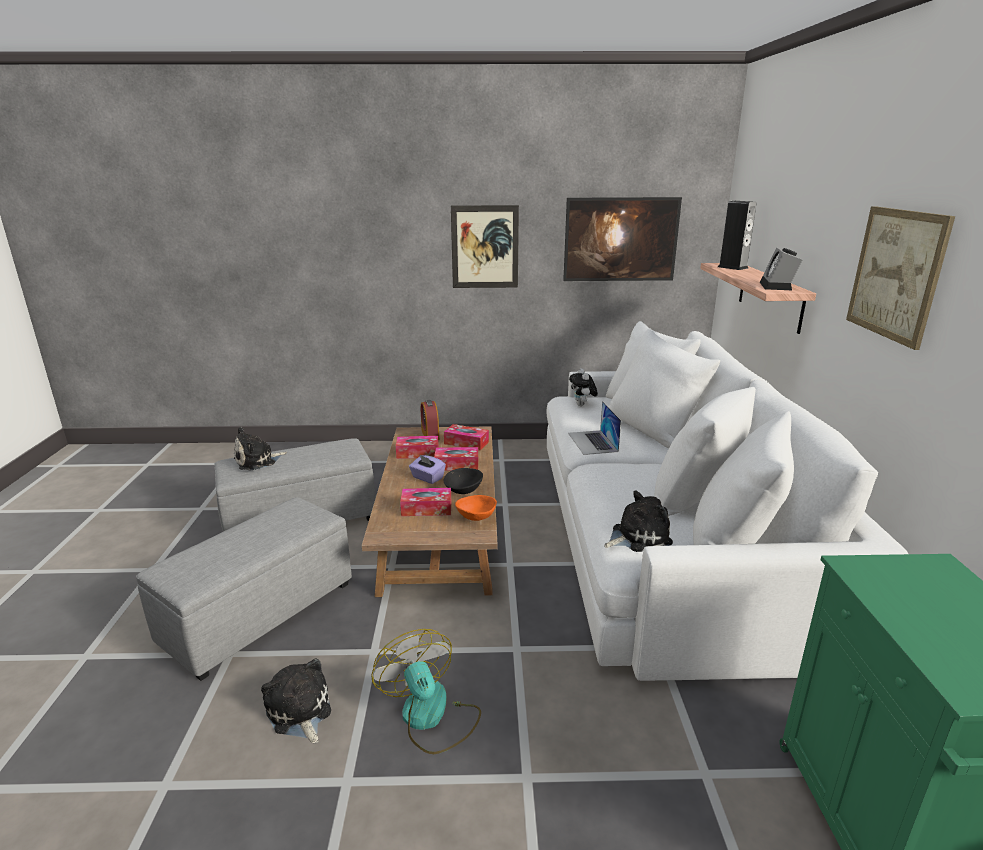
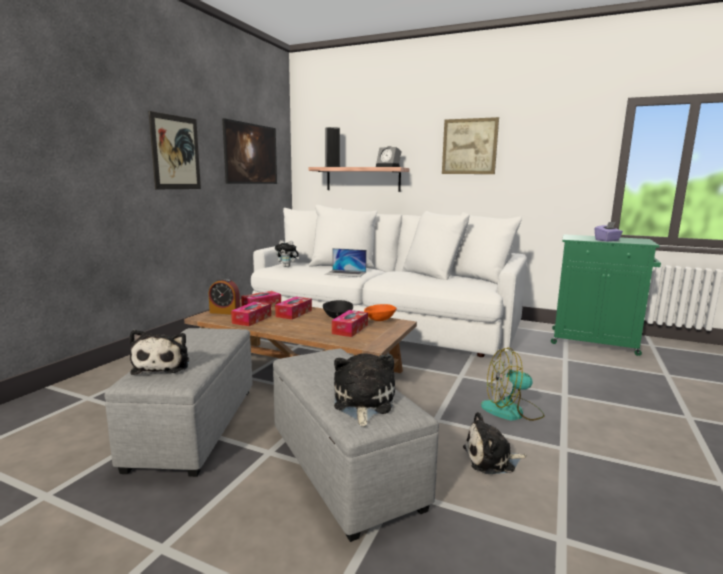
camera: 65 degrees left, 10 degrees down
purple tissue box [409,455,446,484] -> purple tissue box moved to [595,222,623,241]
plush toy [604,490,673,552] -> plush toy moved to [334,353,395,427]

